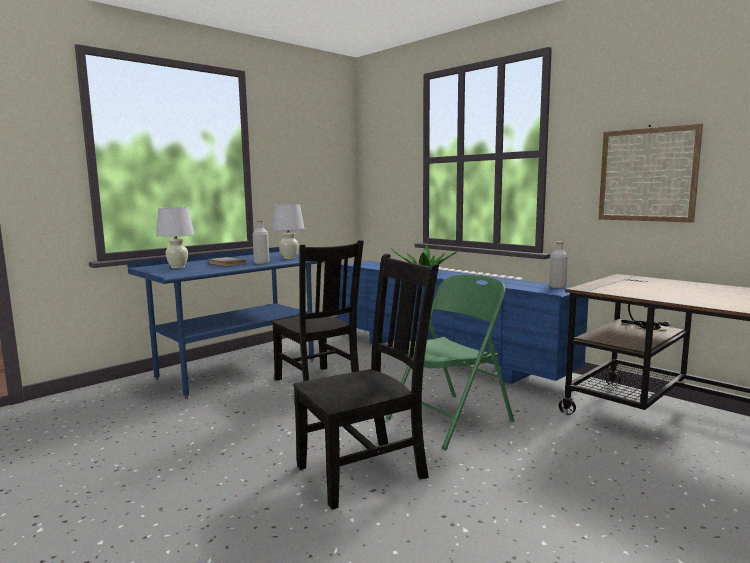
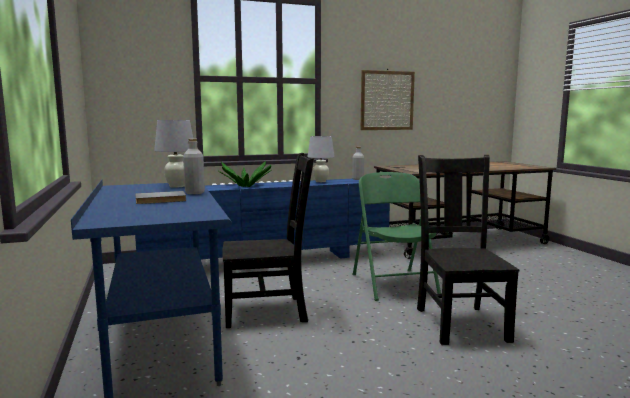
camera: 65 degrees left, 0 degrees up
white table lamp [156,207,194,268] -> white table lamp moved to [307,136,335,182]

